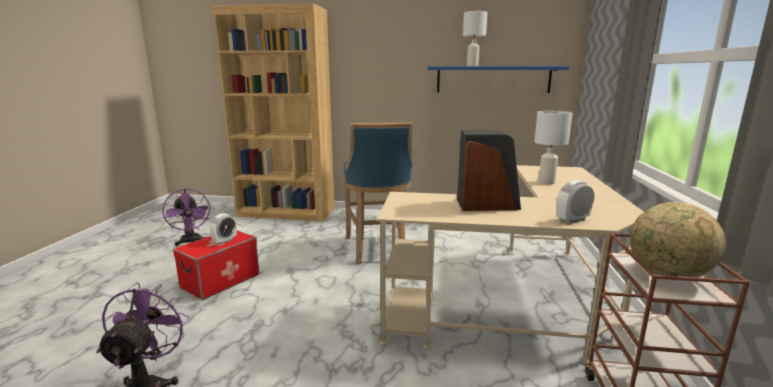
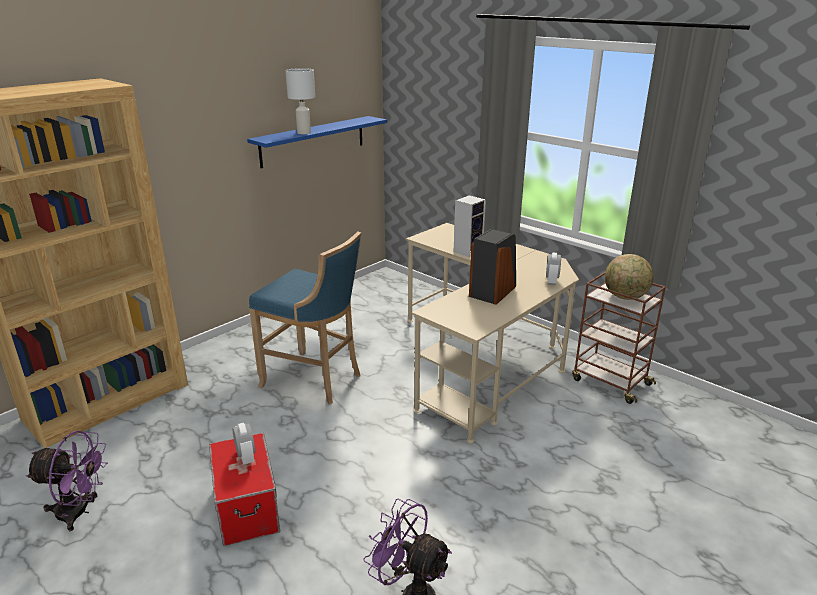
camera: 55 degrees left, 10 degrees up
white table lamp [534,111,572,184] -> speaker [454,195,486,257]

